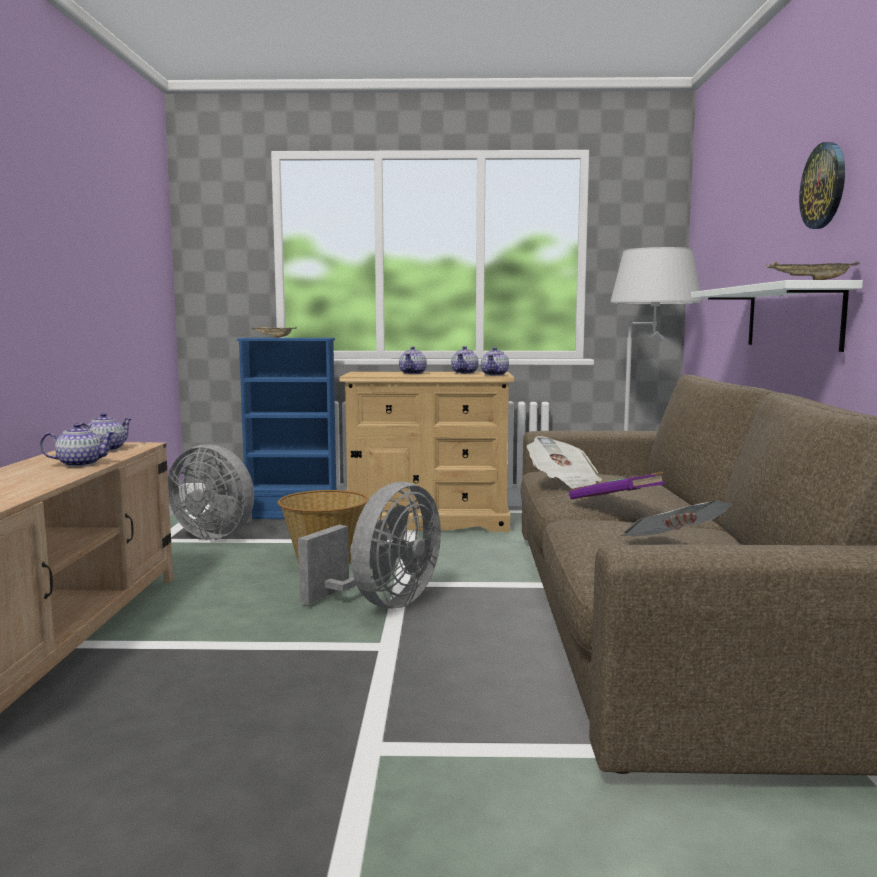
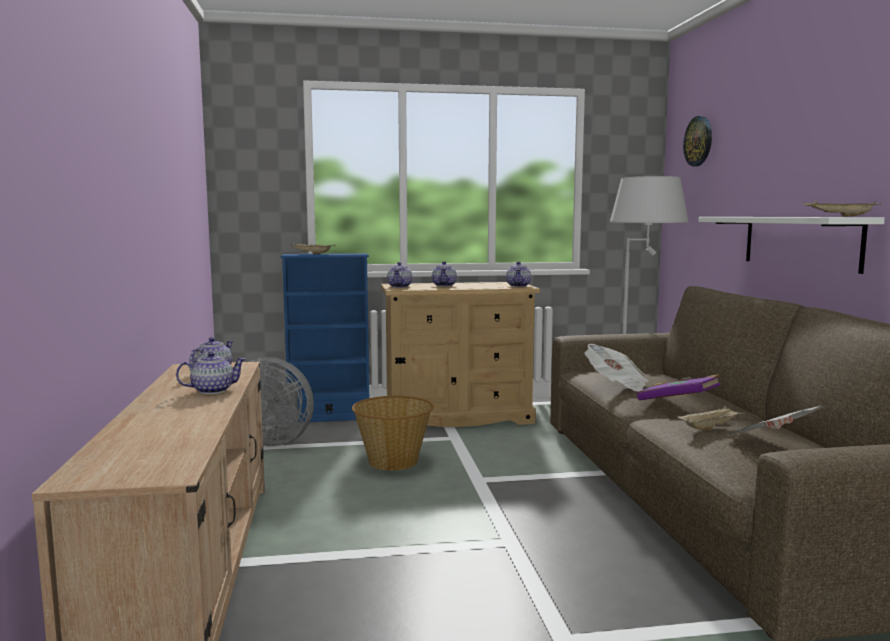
camera: 10 degrees left, 0 degrees up
grey fan [298,482,441,609] -> none
teapot [451,346,479,374] -> teapot moved to [387,262,412,288]
wall clock [799,142,845,229] -> wall clock moved to [683,116,712,166]
none -> beige tray [677,406,746,431]

